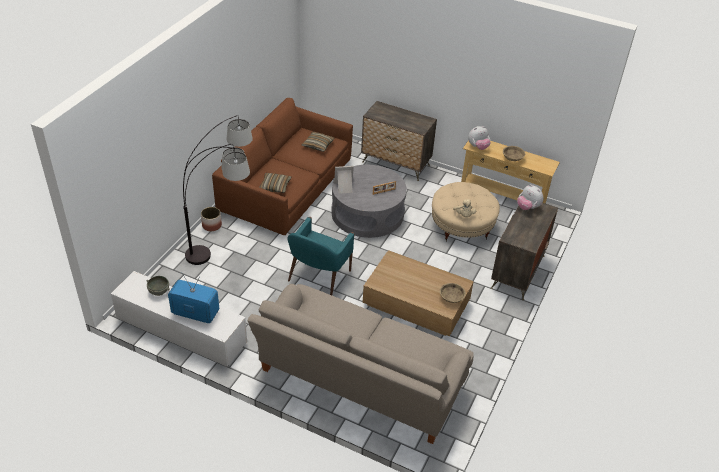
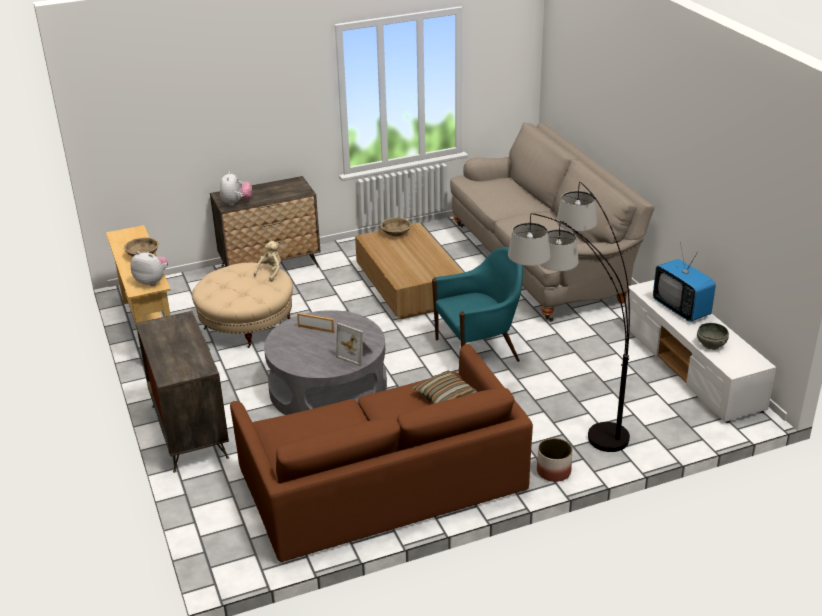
camera: 135 degrees left, 10 degrees down
pillow [301,132,334,152] -> none

